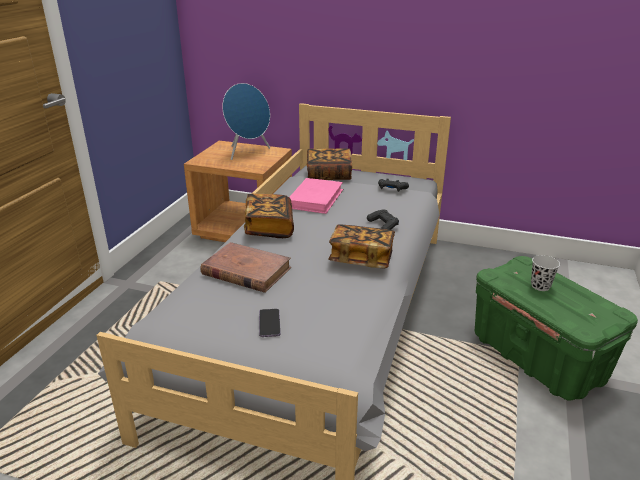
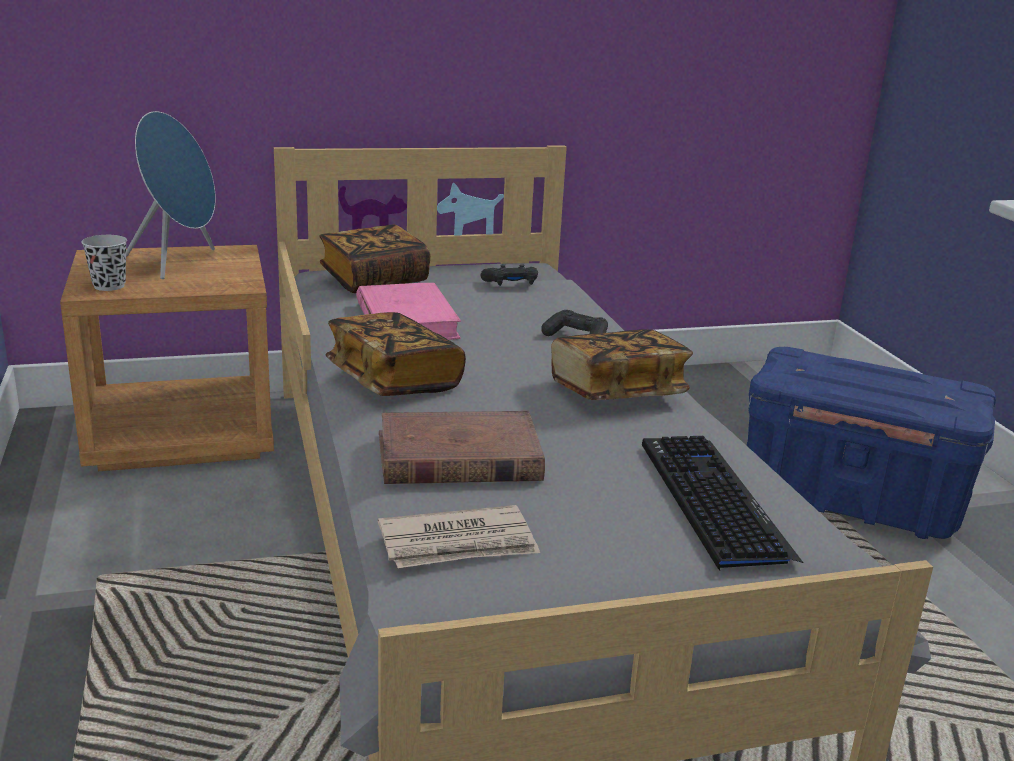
camera: 35 degrees left, 5 degrees down
phone [259,309,281,337] -> none
green storage box [475,256,638,400] -> blue storage box [747,347,996,539]
black cup [531,255,560,291] -> black cup moved to [82,235,127,291]
none -> newspaper [378,505,540,568]
none -> keyboard [642,436,803,570]

